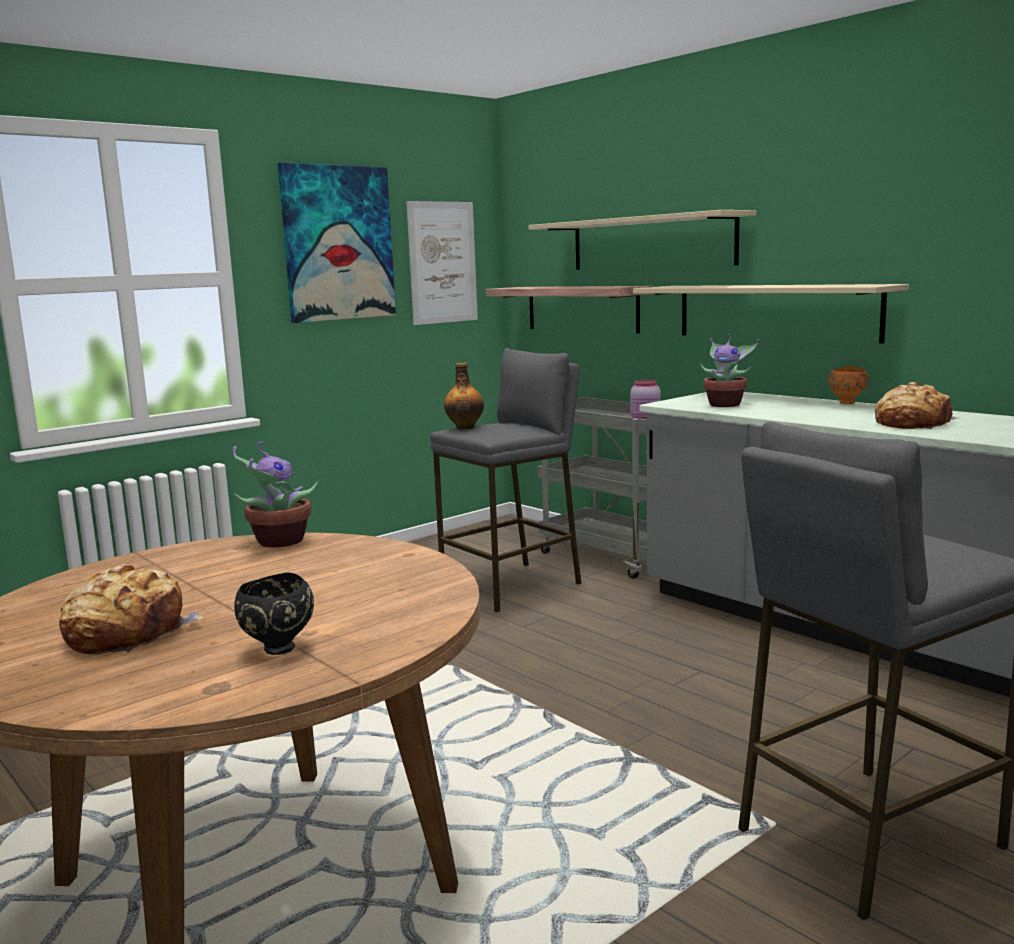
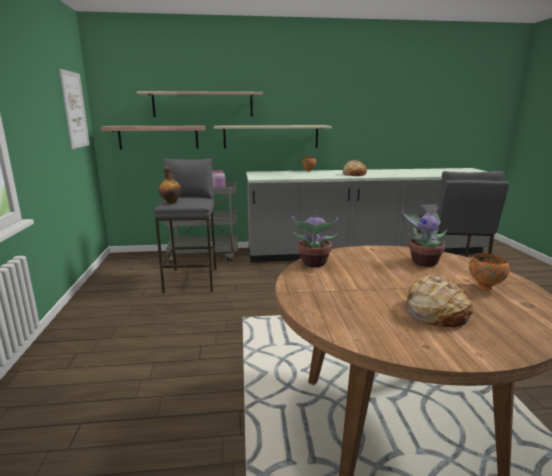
camera: 55 degrees left, 5 degrees up
black bowl [234,573,314,655] -> orange bowl [469,253,510,291]
picture [278,162,396,323] -> none
potted plant [700,334,760,407] -> potted plant moved to [402,206,447,267]

